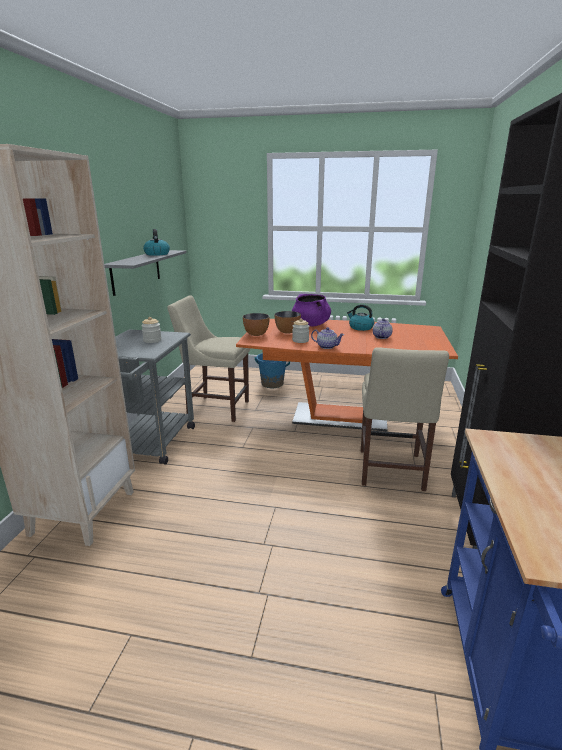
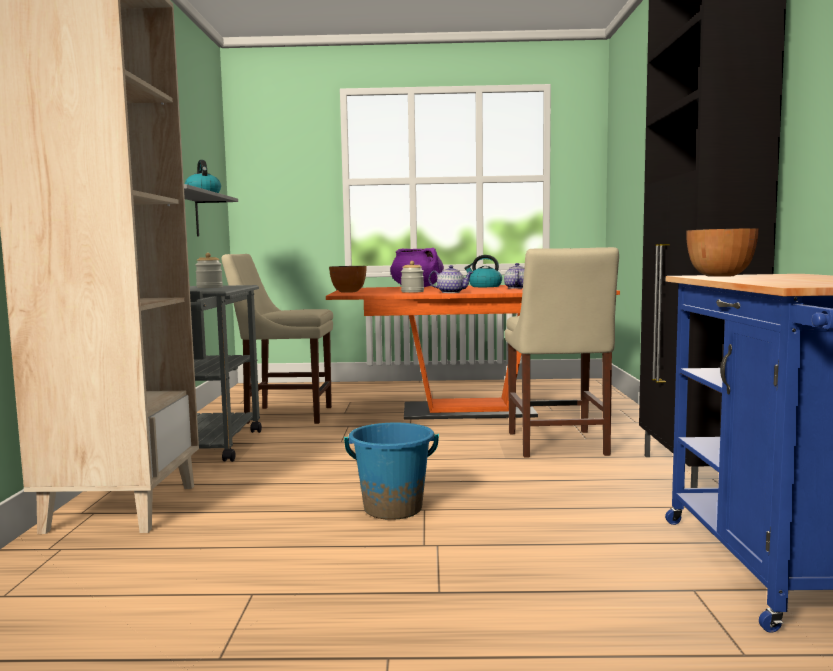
camera: 10 degrees left, 15 degrees down
blue bucket [254,353,290,388] -> blue bucket moved to [344,423,439,520]
bowl [274,311,301,334] -> bowl moved to [686,228,759,277]

